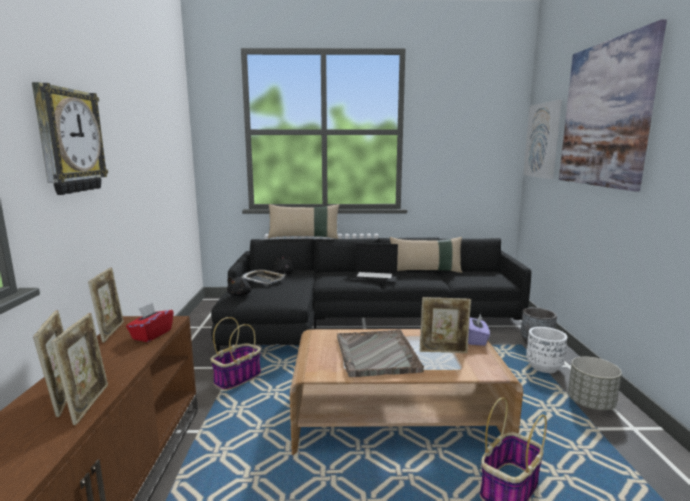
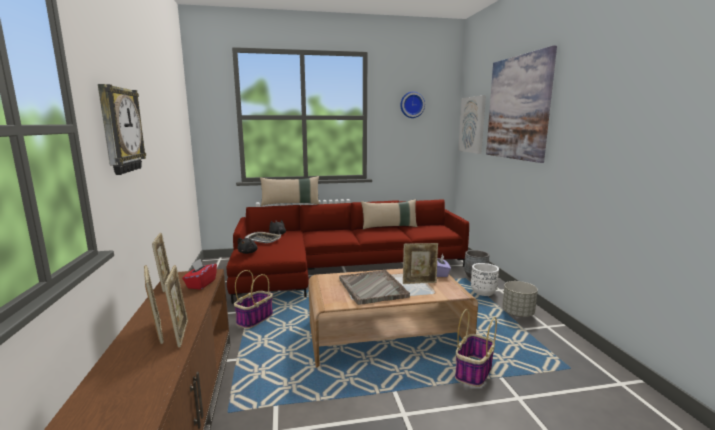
camera: 10 degrees left, 0 degrees up
black sofa [211,237,531,352] -> red sofa [226,199,469,304]
laptop [350,243,398,283] -> none
none -> wall clock [400,91,425,118]

